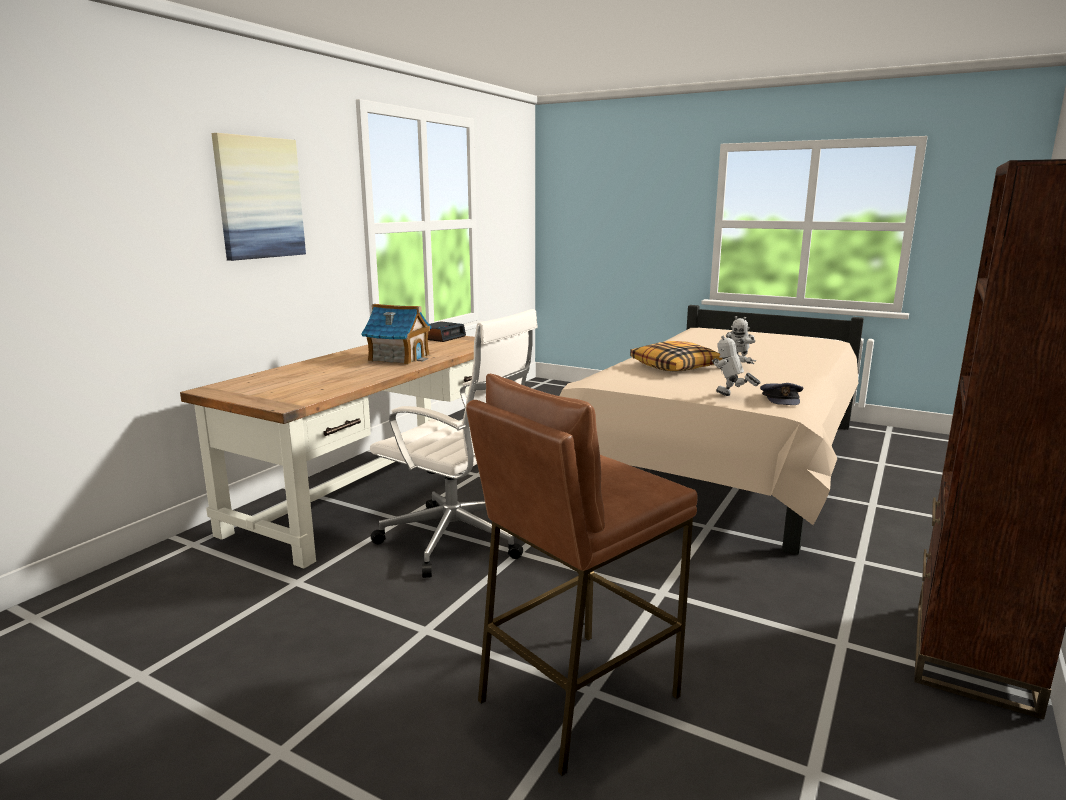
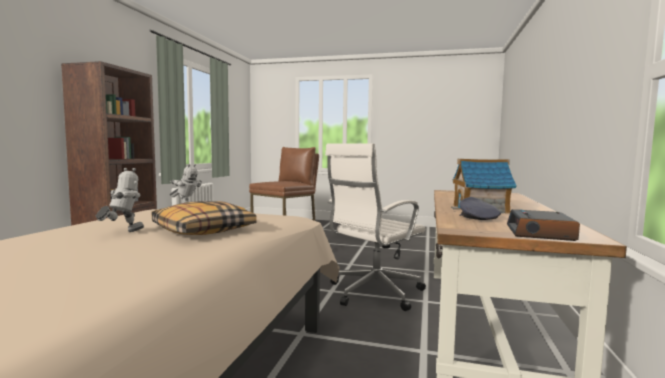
camera: 165 degrees right, 10 degrees down
picture [211,133,306,261] -> none
white office chair [370,309,538,578] -> white office chair turned 60 degrees counterclockwise [325,143,426,311]
grey cap [760,383,803,405] -> grey cap moved to [459,197,501,220]

